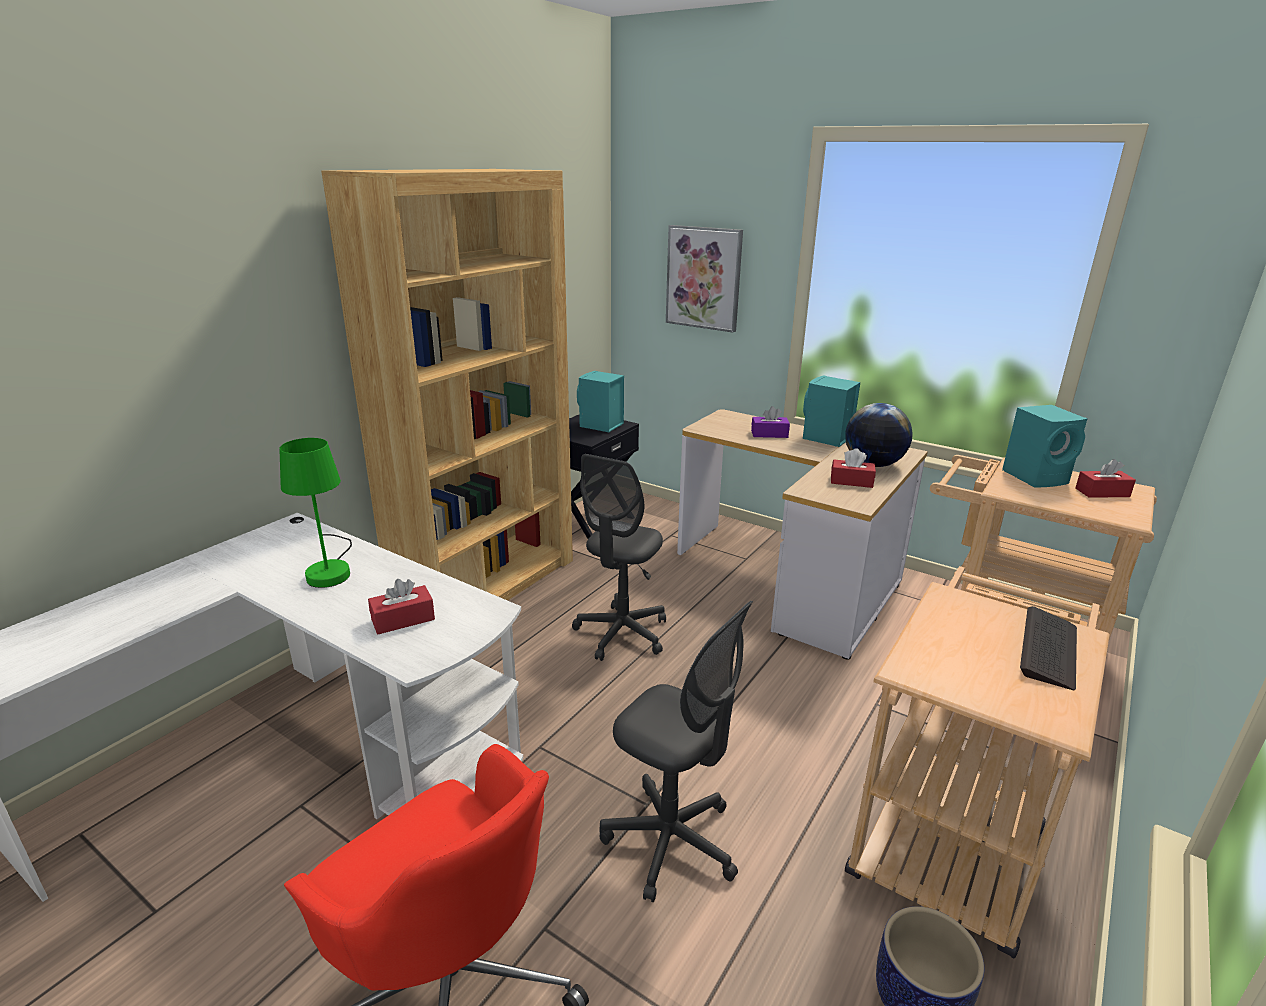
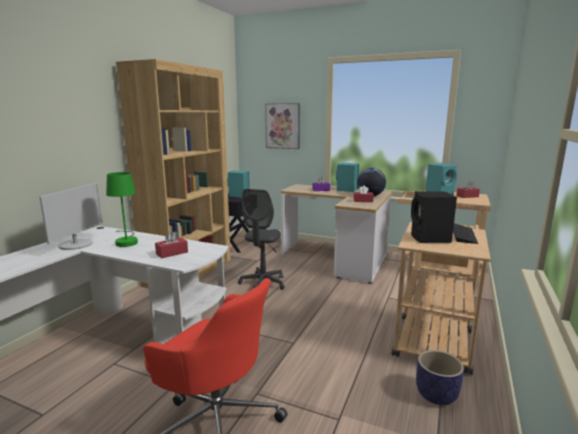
camera: 10 degrees left, 10 degrees down
grey office chair [599,601,753,902] -> none
none -> monitor [39,183,103,250]
none -> black speaker [411,191,457,243]

